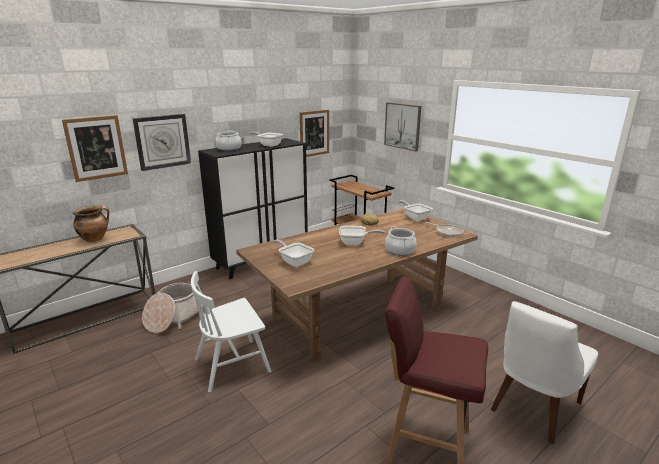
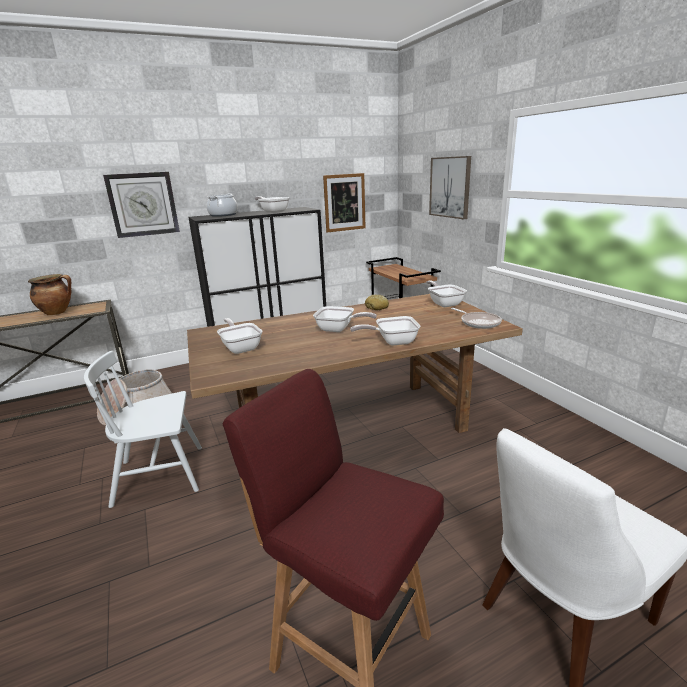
camera: 15 degrees right, 0 degrees up
picture [62,115,128,182] -> none
cooking pot [385,226,417,256] -> frying pan [350,316,421,346]

